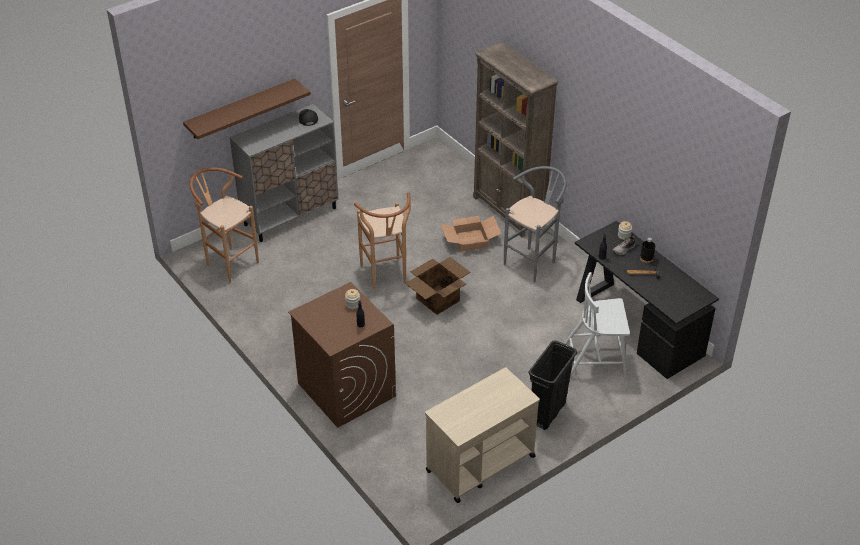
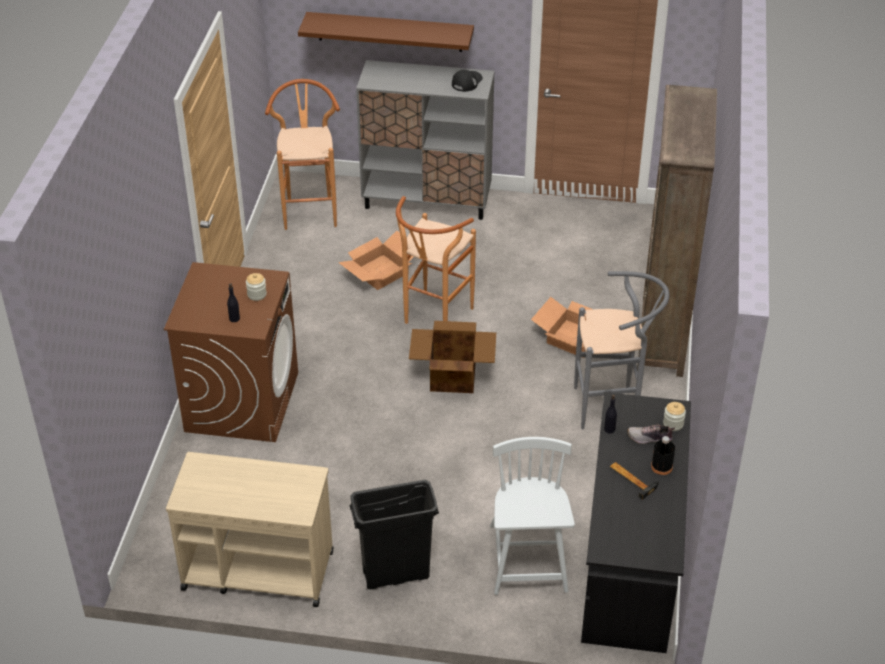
camera: 45 degrees right, 0 degrees up
white chair [564,272,630,378] -> white chair turned 45 degrees clockwise [490,437,575,595]
none -> cardboard box [338,231,413,290]

